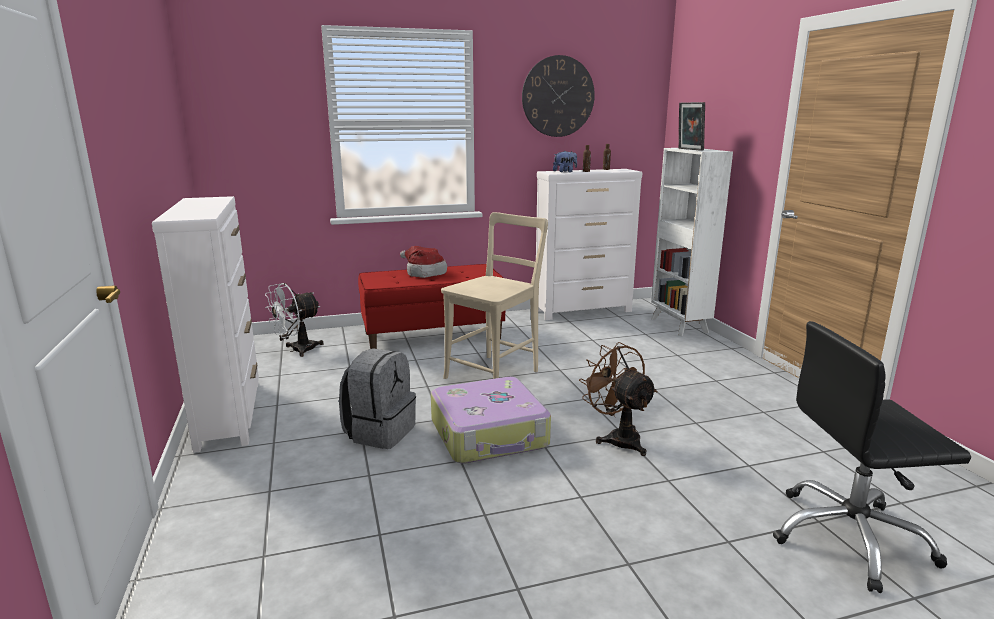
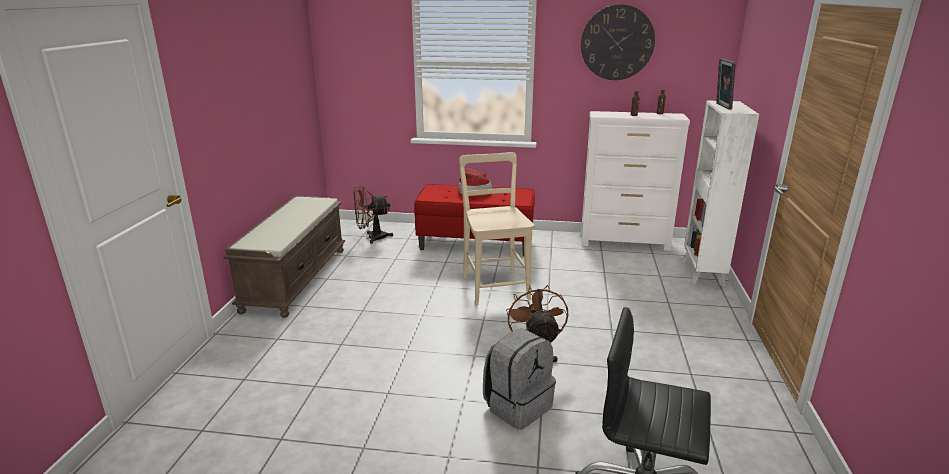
camera: 25 degrees right, 5 degrees up
white dresser [152,196,259,453] -> brown bench [223,196,345,318]
white fan [265,283,323,357] -> brown fan [353,186,393,244]
grey backpack [339,348,416,449] -> grey backpack moved to [483,328,556,430]
suitcase [431,377,551,464] -> none
beige chair [441,212,548,379] -> beige chair turned 75 degrees counterclockwise [459,152,535,306]
plush toy [553,151,577,172] -> none

